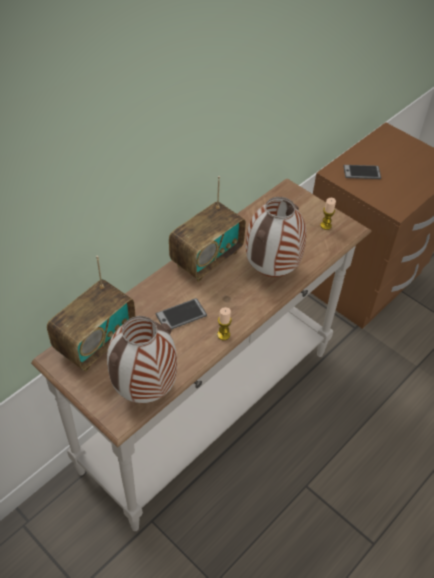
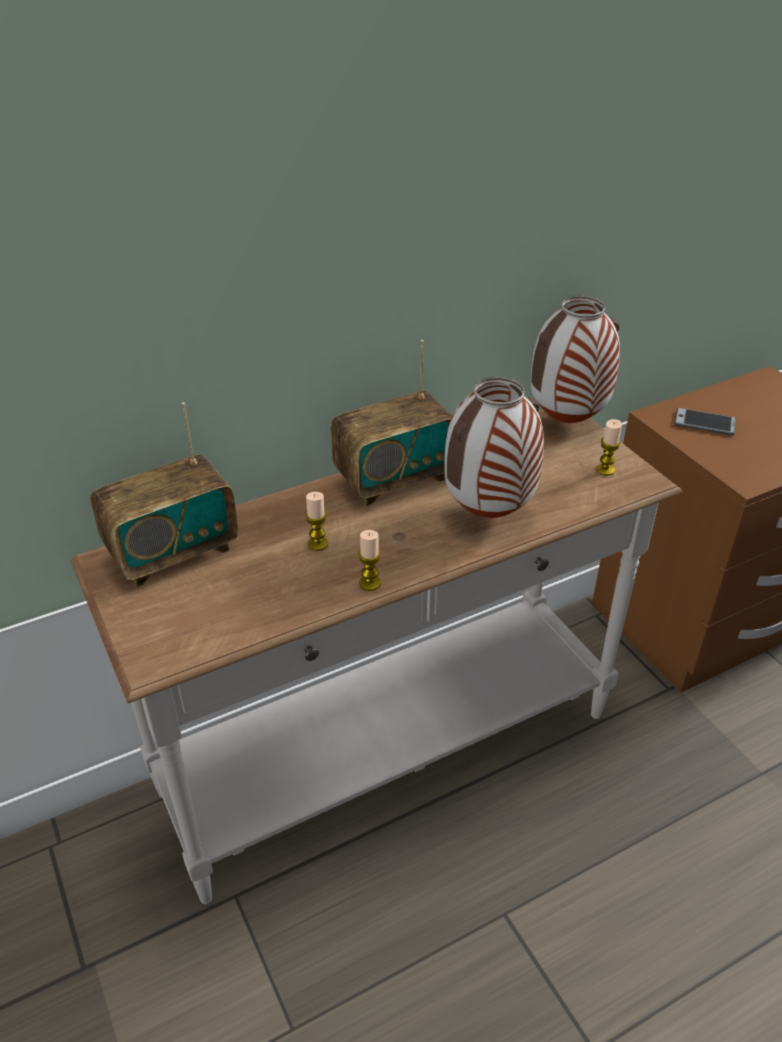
camera: 20 degrees right, 10 degrees down
vase [107,316,177,403] -> vase moved to [531,295,620,423]
phone [156,298,207,330] -> candle [305,492,328,551]

